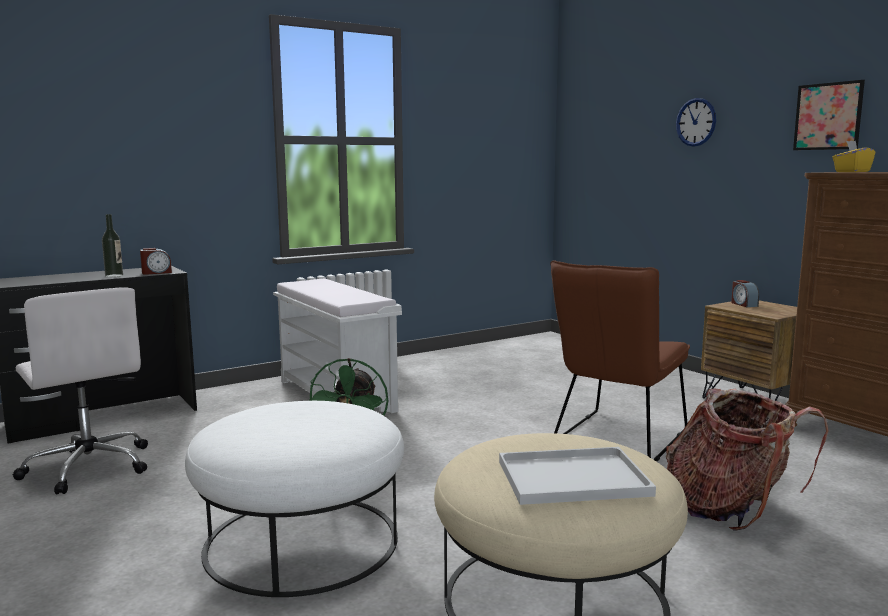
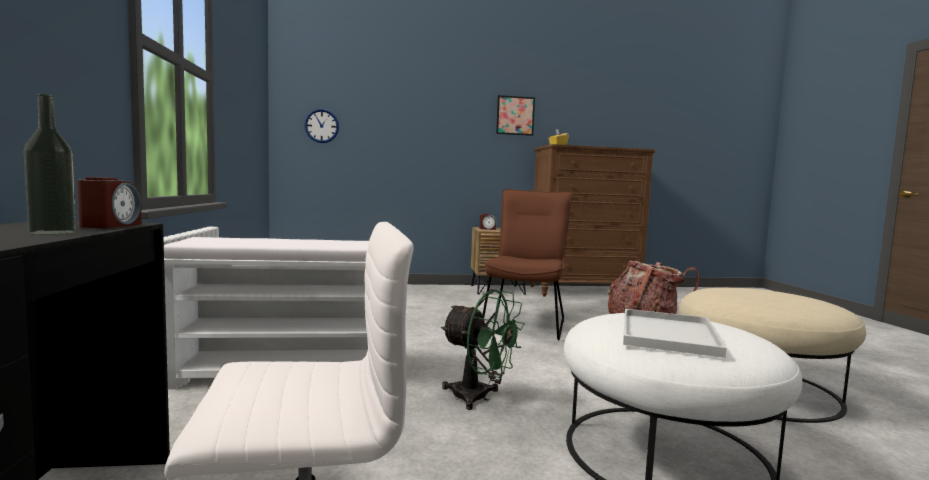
camera: 65 degrees left, 5 degrees down
white tray [499,447,656,505] -> white tray moved to [623,309,726,358]
brown chair [550,260,690,461] -> brown chair turned 135 degrees counterclockwise [483,189,572,340]
wall clock [676,98,716,147] -> wall clock moved to [304,109,339,143]

